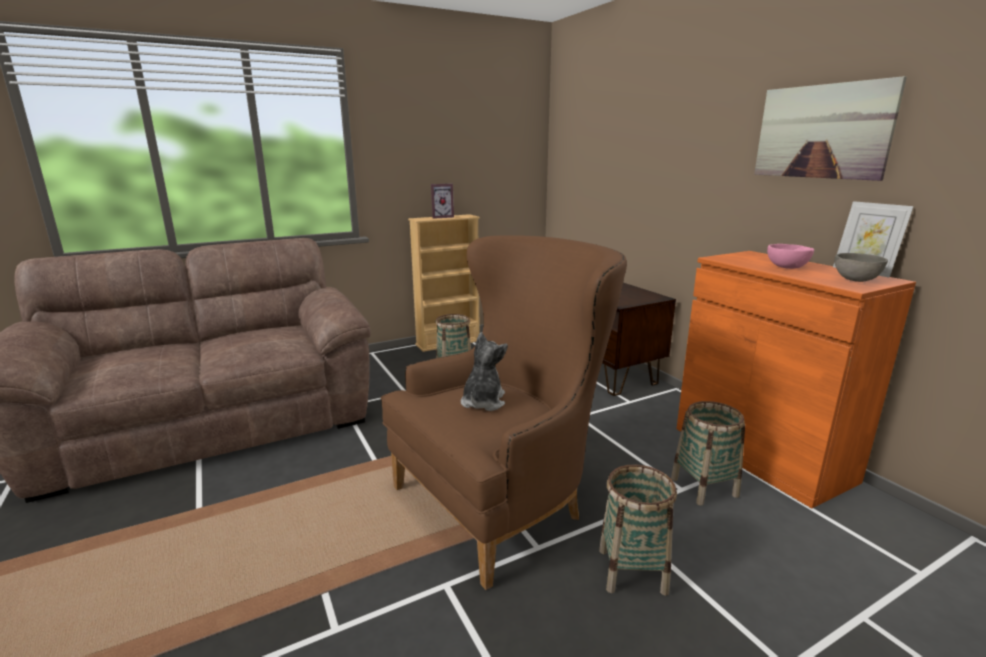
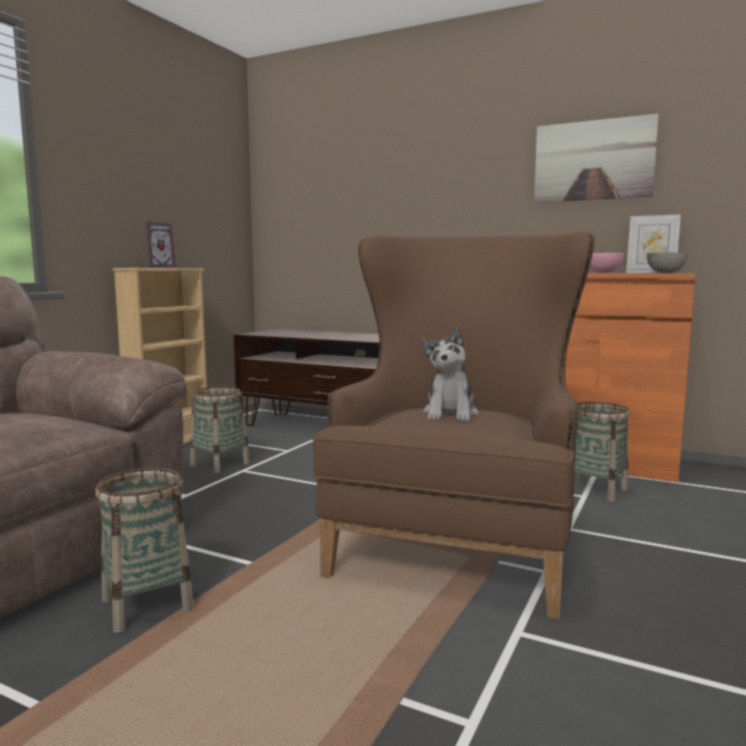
camera: 35 degrees left, 10 degrees down
plush toy [461,332,508,411] -> plush toy turned 150 degrees counterclockwise [422,327,479,421]
basket [599,464,677,596] -> basket moved to [95,468,194,633]

